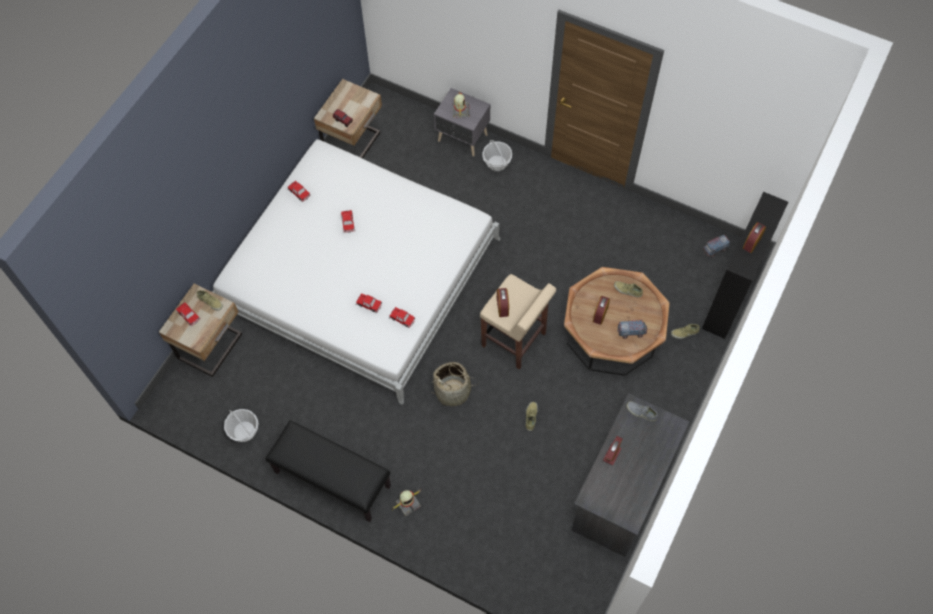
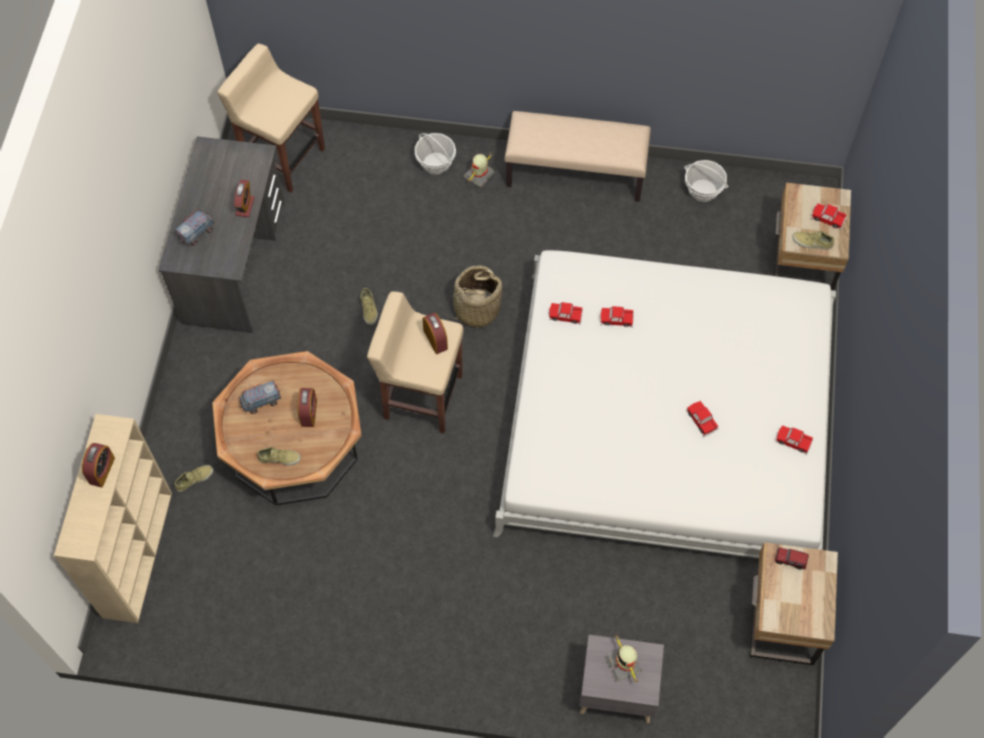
camera: 160 degrees right, 0 degrees up
black bench [266,420,391,522] -> beige bench [505,111,651,202]
basket [482,140,512,171] -> basket moved to [415,133,456,175]
grey shoe [627,401,658,421] -> none
black bookcase [702,192,788,339] -> beige bookcase [54,414,172,623]
toy truck [703,235,730,257] -> toy truck moved to [176,209,214,246]
none -> beige stool [217,44,325,193]

